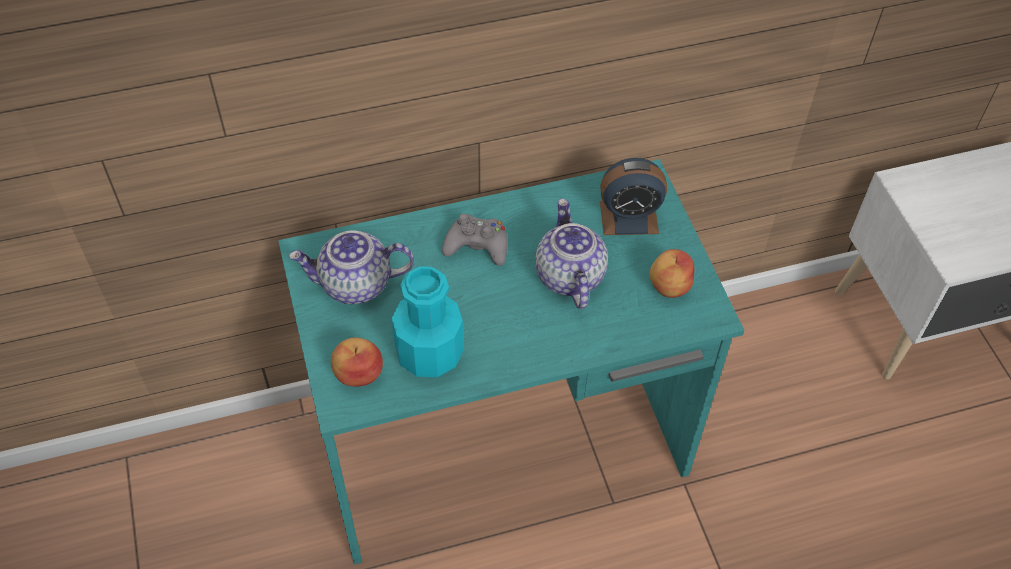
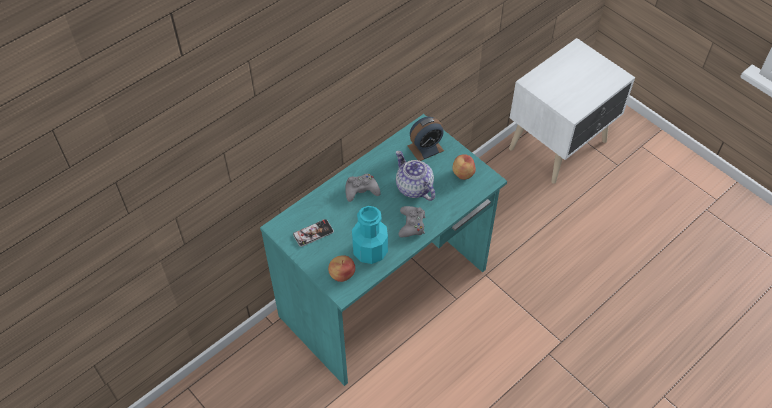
camera: 25 degrees left, 0 degrees up
teapot [289,231,414,304] -> phone [293,219,334,247]
none -> grey game controller [398,206,425,237]

